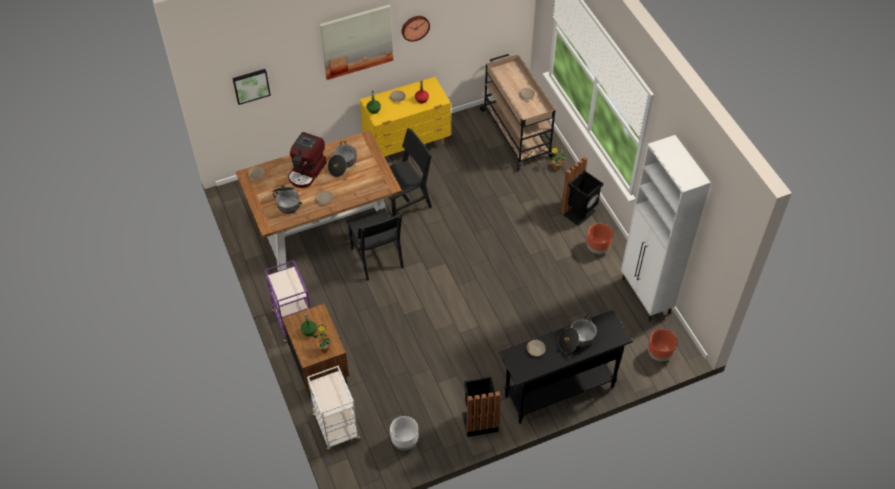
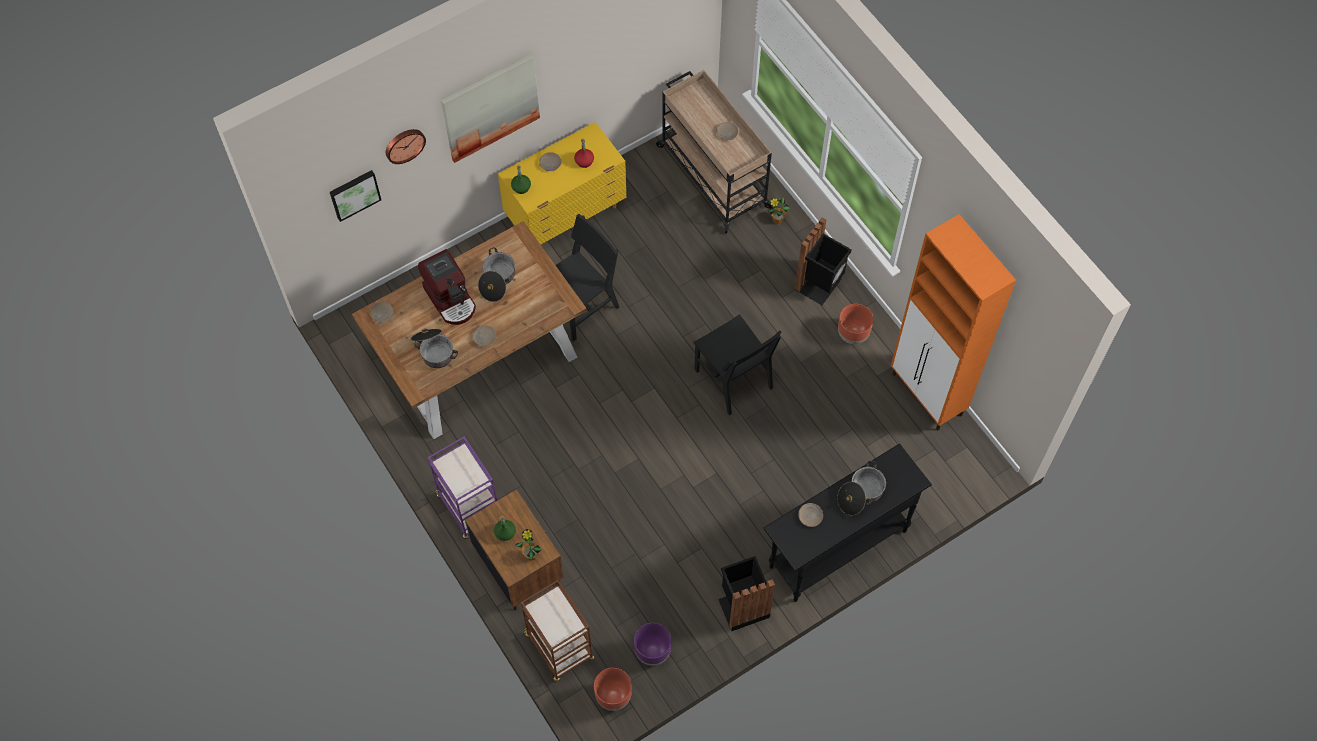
camera: 10 degrees left, 10 degrees up
coffee machine [288,132,327,188] -> coffee machine turned 45 degrees counterclockwise [418,249,476,325]
white cart [307,365,360,451] -> brown cart [521,580,594,682]
black chair [346,208,404,281] -> black chair moved to [693,314,782,415]
white planter [390,416,418,450] -> purple planter [634,623,671,666]
wall clock [402,16,430,42] -> wall clock moved to [386,129,426,164]
white cabinet [621,135,711,321] -> orange cabinet [891,214,1016,431]
brown planter [648,329,677,362] -> brown planter moved to [594,668,632,711]

